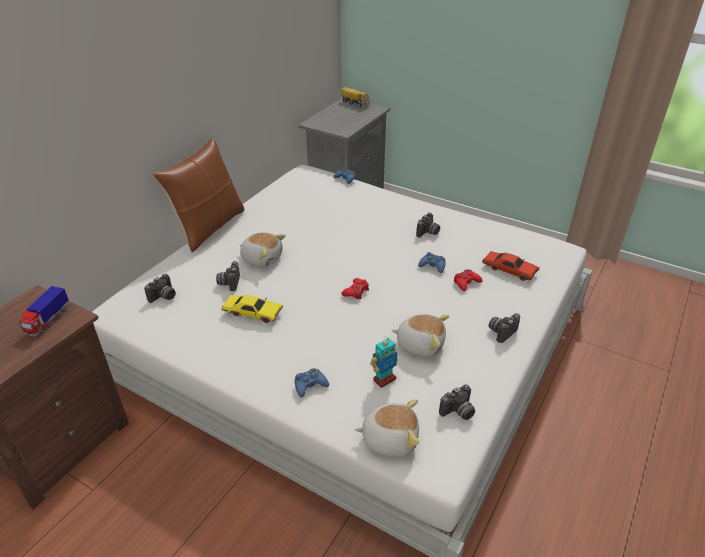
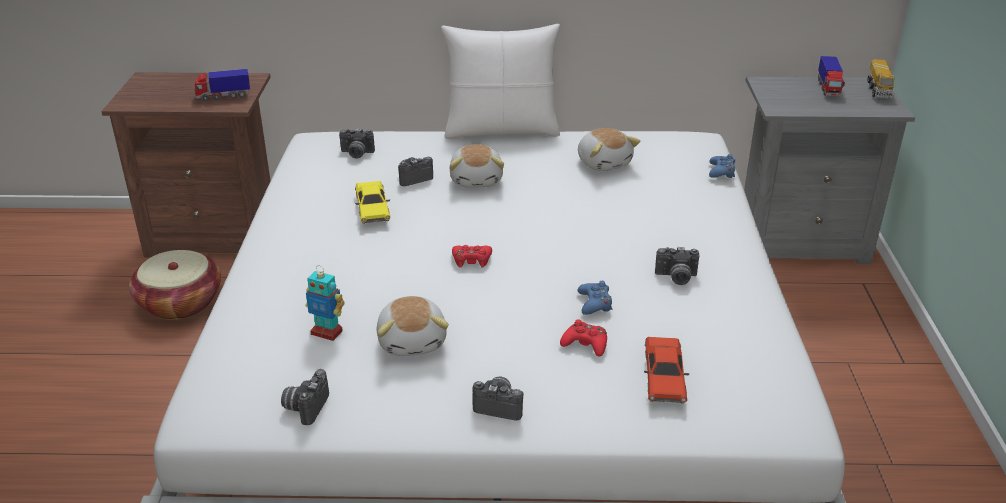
camera: 60 degrees right, 5 degrees down
brown pillow [153,137,244,252] -> white pillow [441,24,560,139]
blue game controller [295,368,329,397] -> none
plush toy [354,399,419,457] -> plush toy moved to [578,128,640,171]
camera [439,385,475,420] -> camera turned 75 degrees clockwise [281,369,329,425]
none -> basket [129,250,221,320]
none -> toy truck [818,56,845,96]

